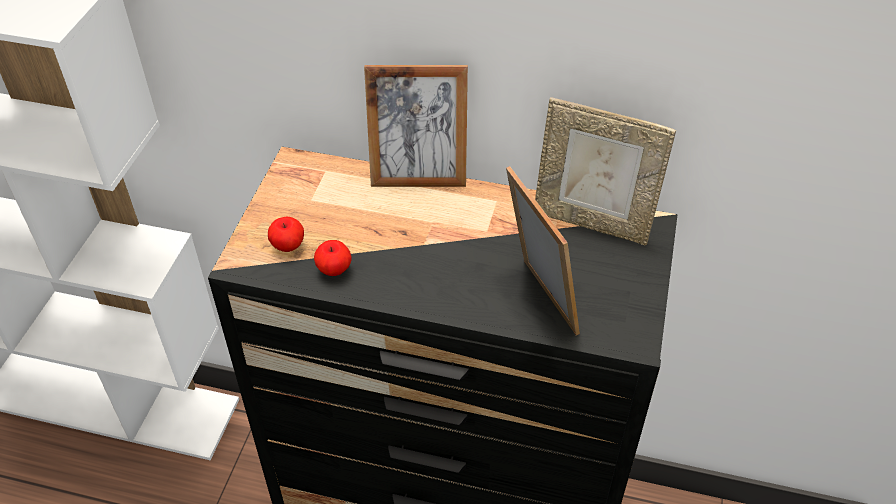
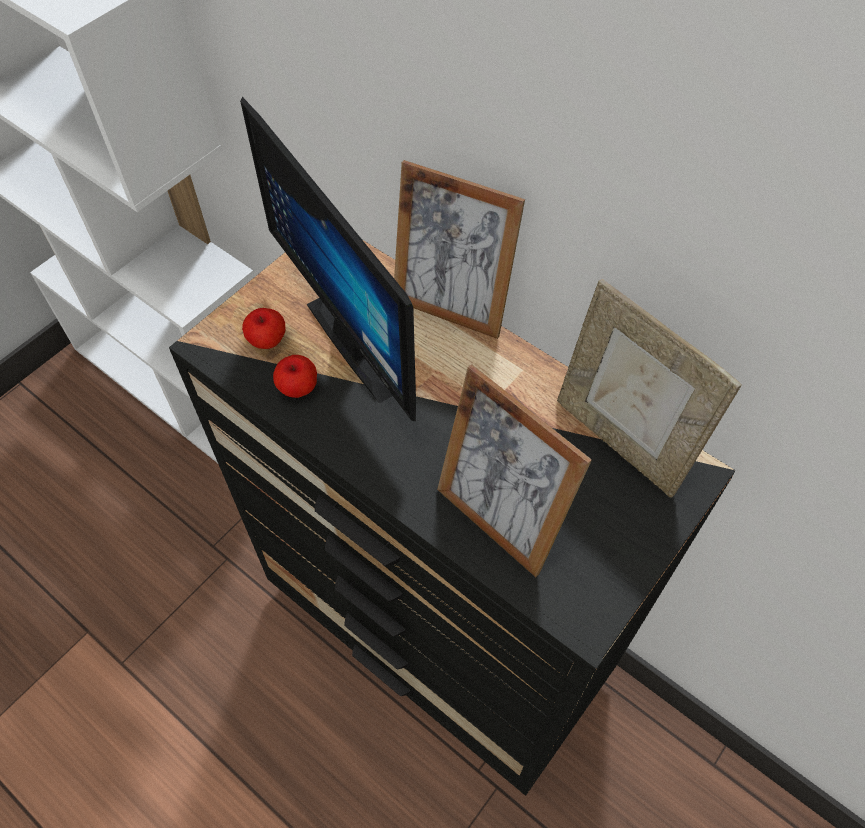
camera: 25 degrees right, 10 degrees up
picture frame [506,166,580,336] -> picture frame turned 135 degrees clockwise [437,364,592,577]
none -> monitor [240,97,416,421]

